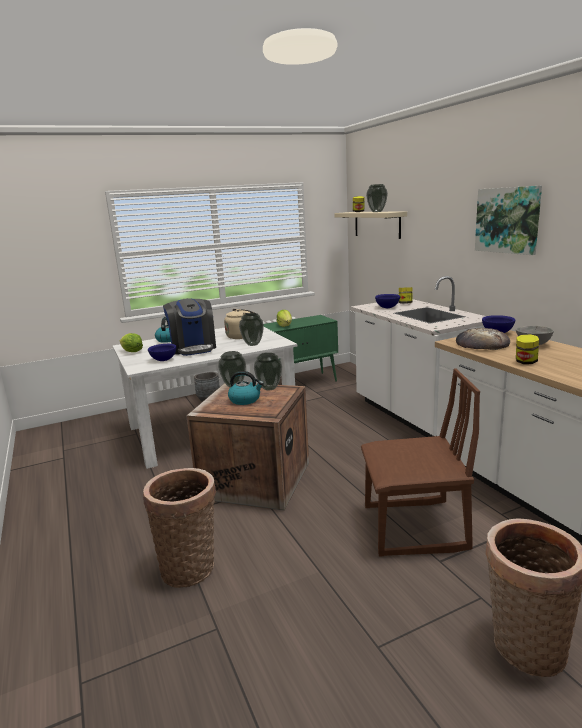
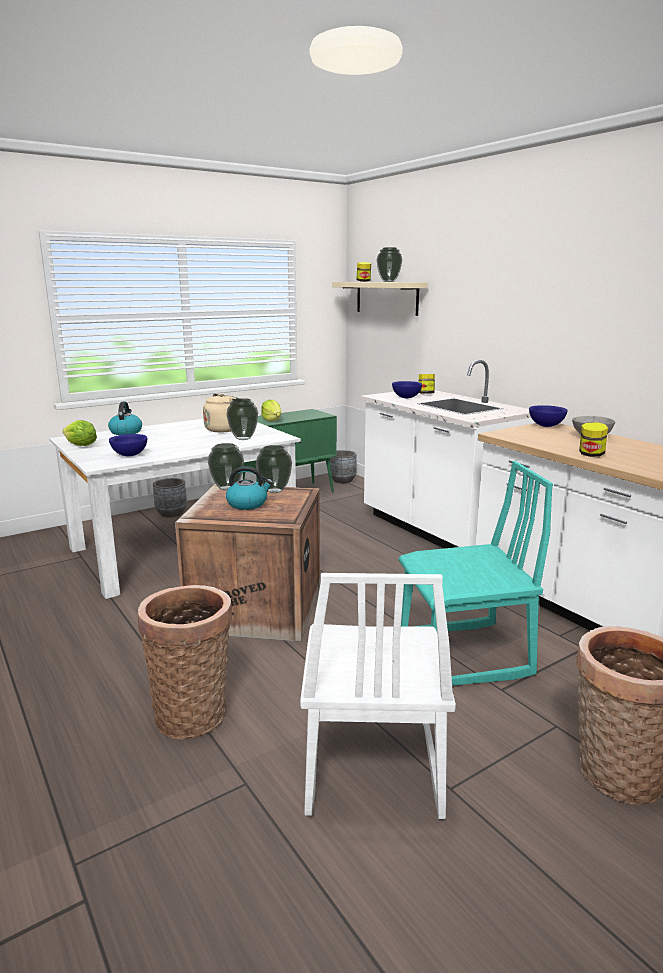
camera: 10 degrees left, 0 degrees up
coffee machine [163,298,216,356] -> none
brown chair [361,368,480,557] -> turquoise chair [399,461,553,685]
bread [456,328,510,350] -> none
picture [475,185,542,255] -> none
none -> white chair [300,573,456,819]
none -> grey planter [330,450,357,483]

